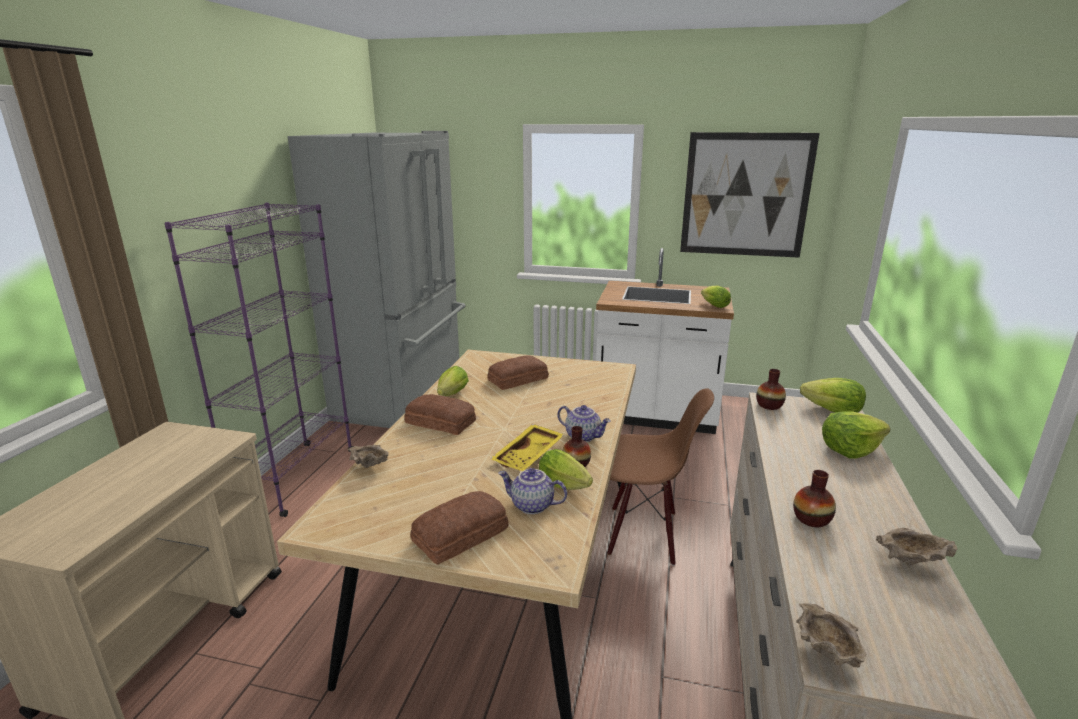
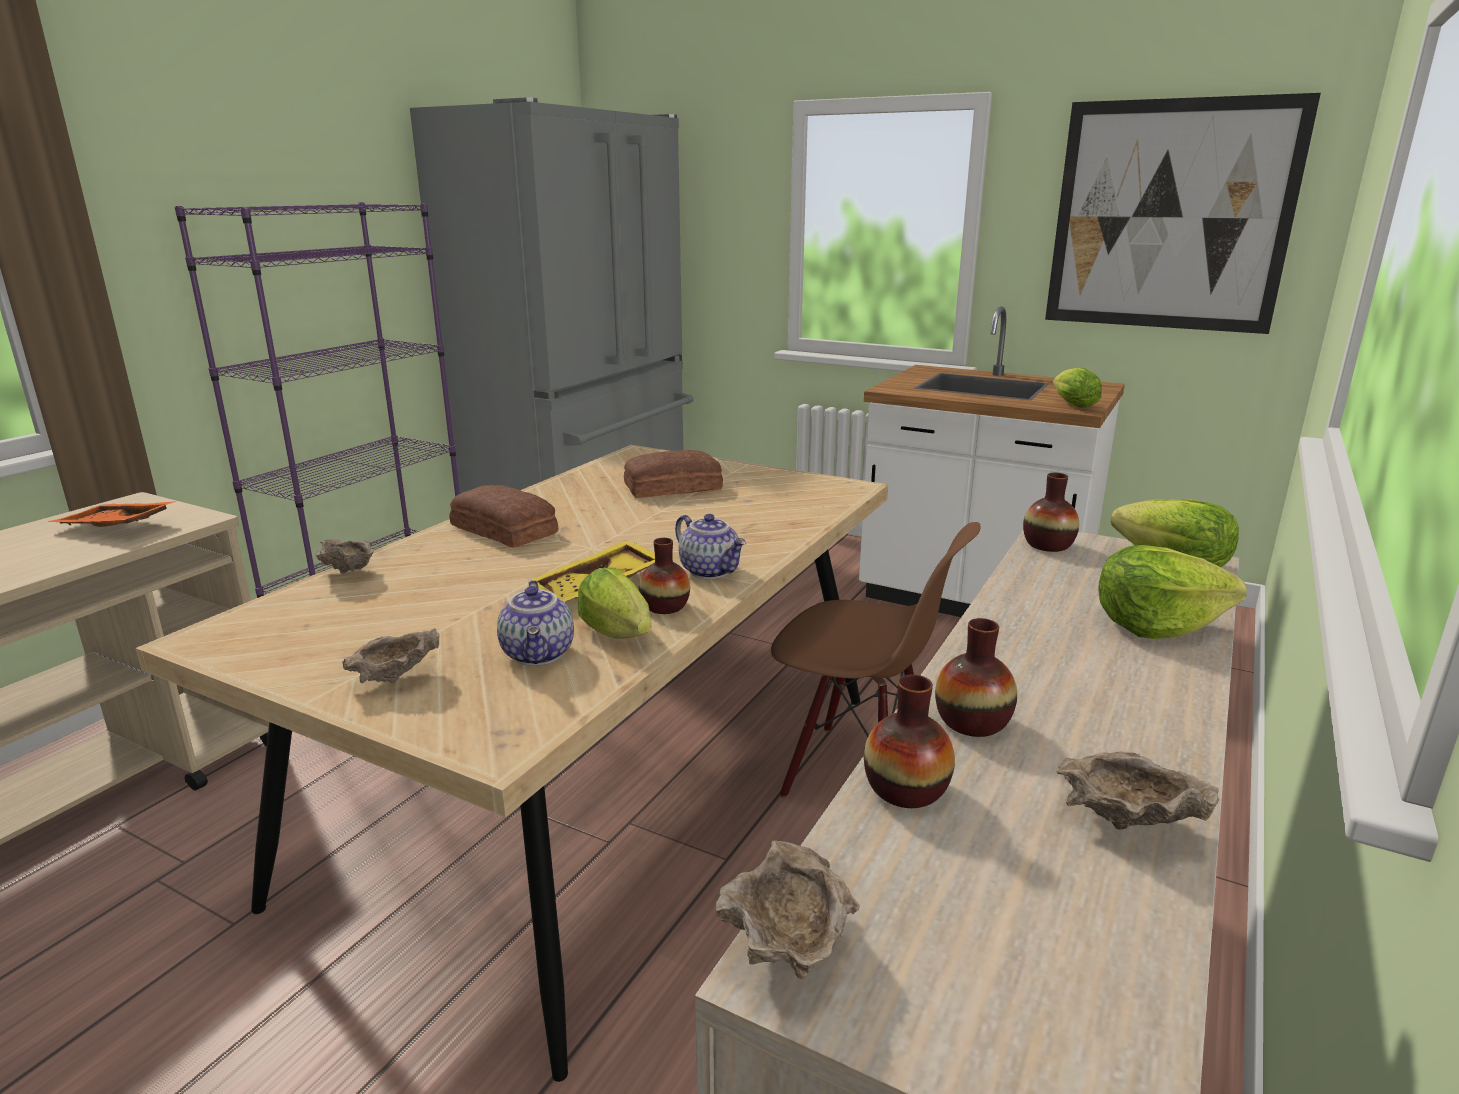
camera: 15 degrees right, 0 degrees up
bread [410,491,508,565] -> beige bowl [342,628,439,684]
lettuce [437,366,469,396] -> none
teapot [499,468,567,514] -> teapot turned 135 degrees counterclockwise [497,580,574,666]
none -> orange tray [48,501,177,527]
none -> vase [864,674,955,808]

